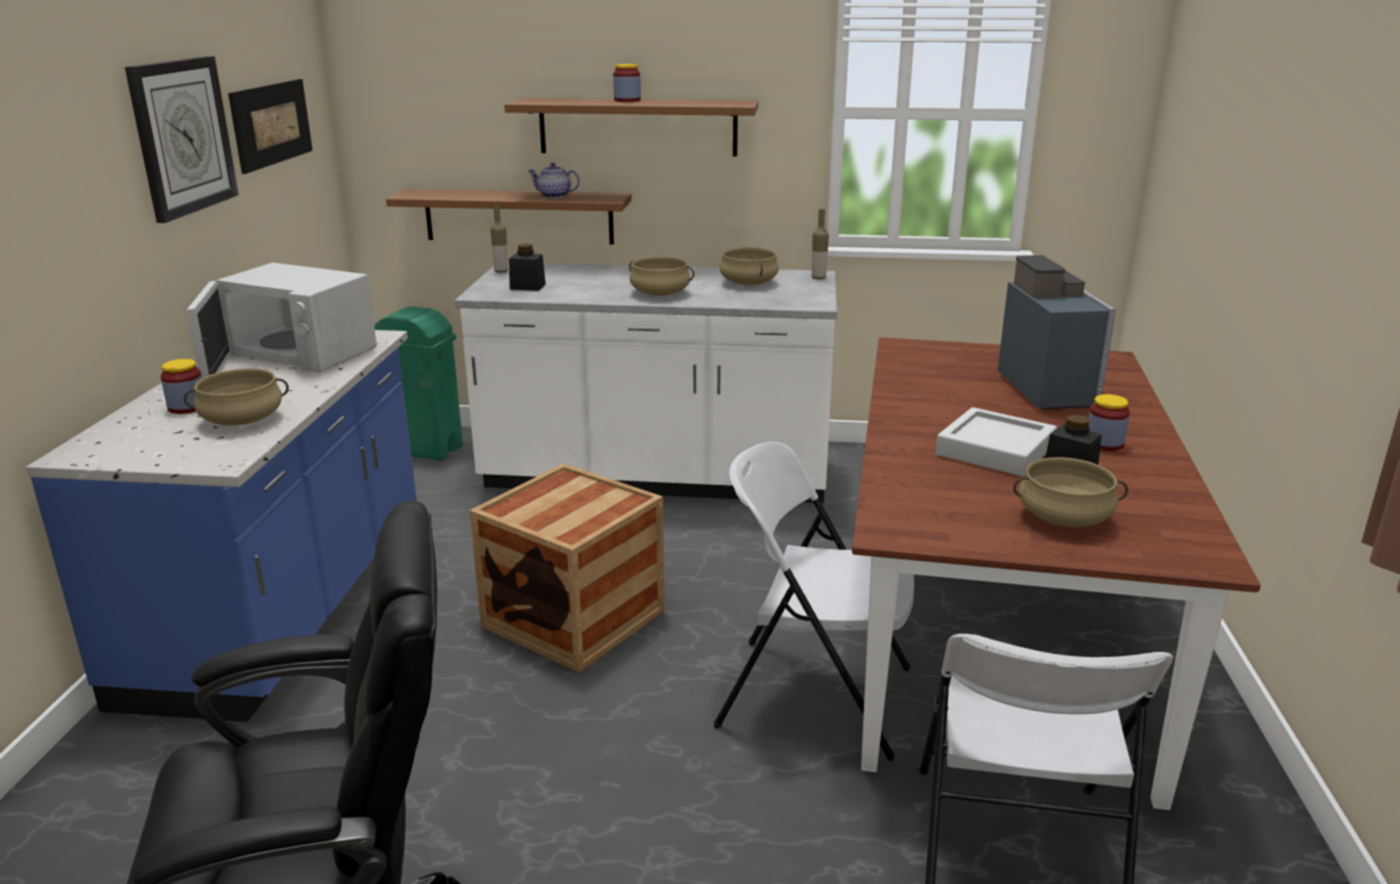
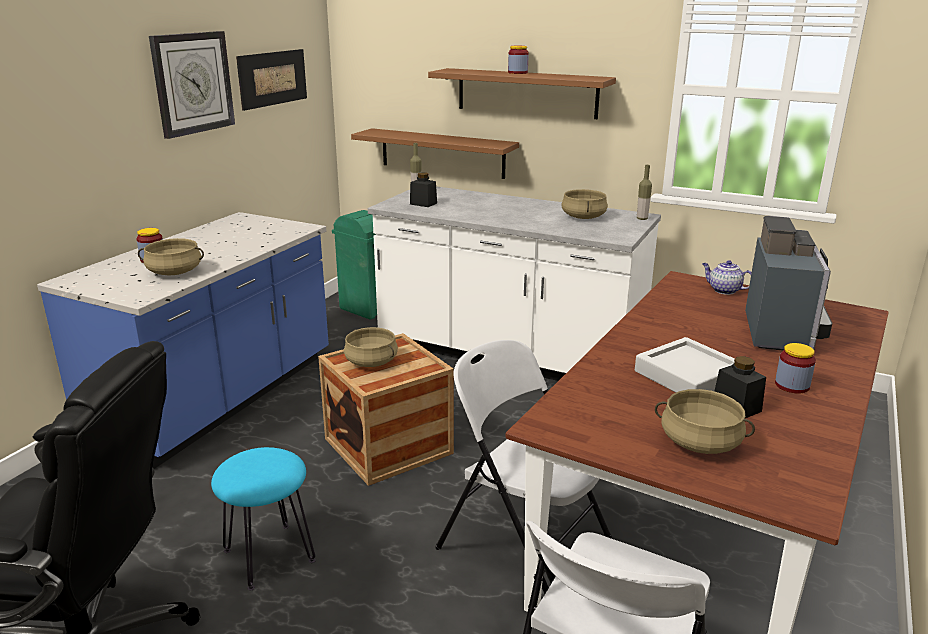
camera: 20 degrees right, 0 degrees up
white microwave [186,262,377,378] -> none
teapot [528,163,580,198] -> teapot moved to [702,260,752,295]
beige cooking pot [629,256,694,296] -> beige cooking pot moved to [344,327,398,367]
none -> turquoise stool [211,447,316,591]

